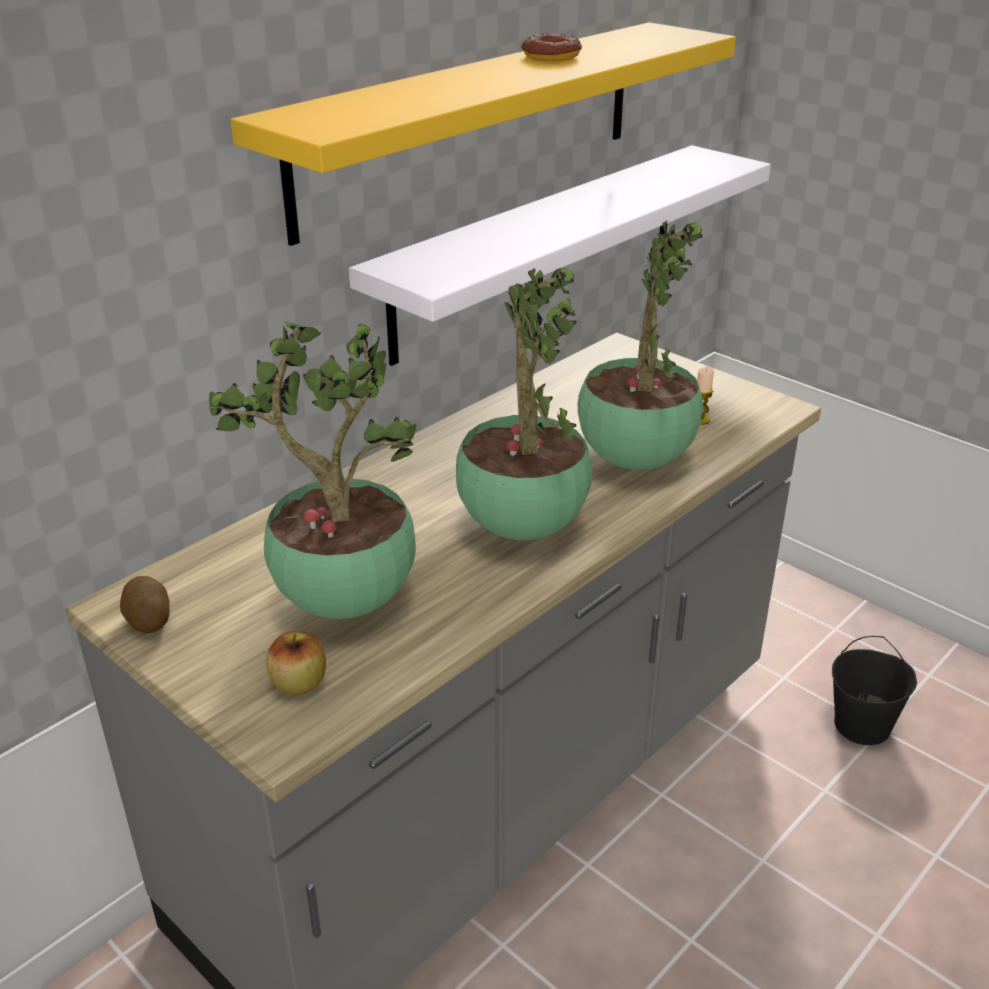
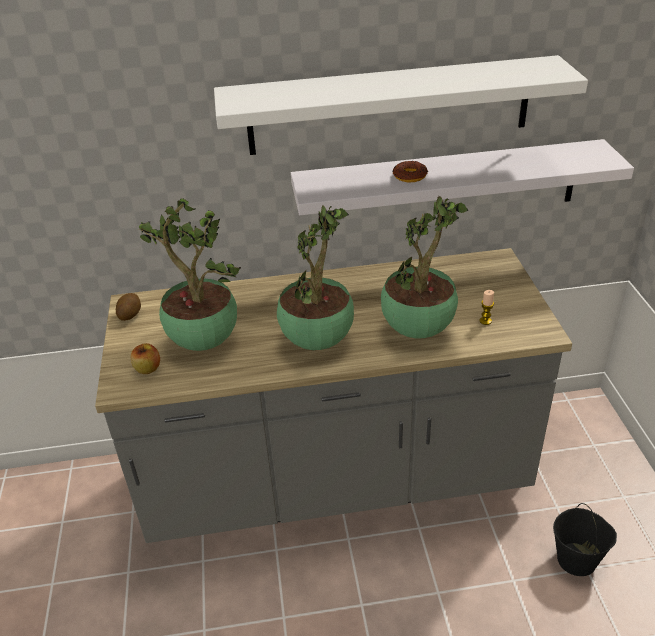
camera: 40 degrees right, 5 degrees up
yellow shelf [230,22,736,246] -> white shelf [214,55,588,155]
donut [521,34,582,61] -> donut moved to [393,161,428,182]

